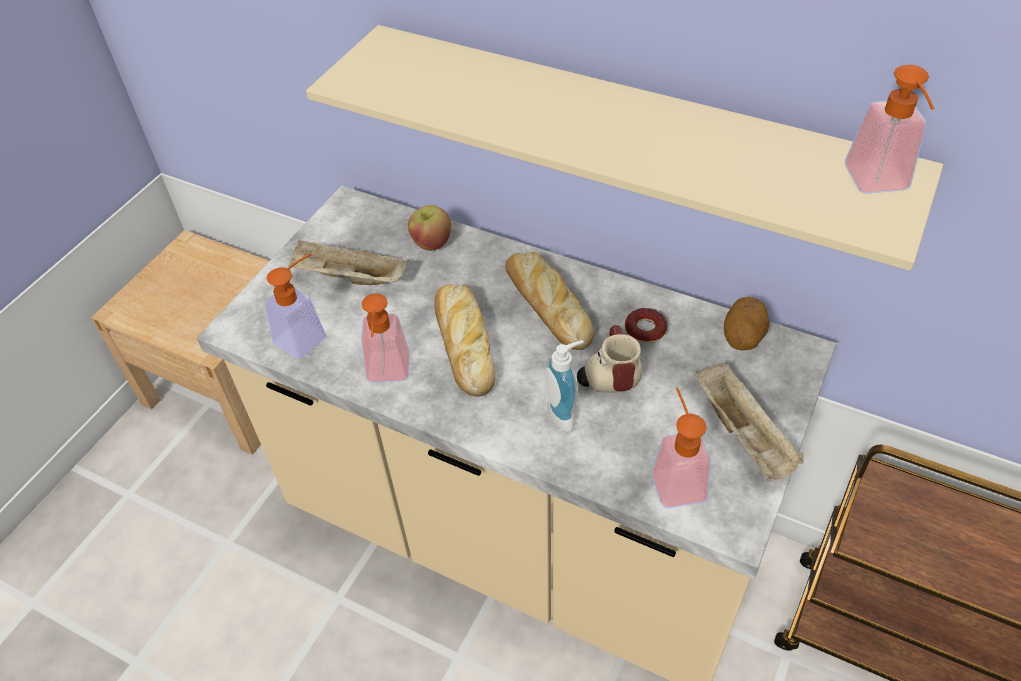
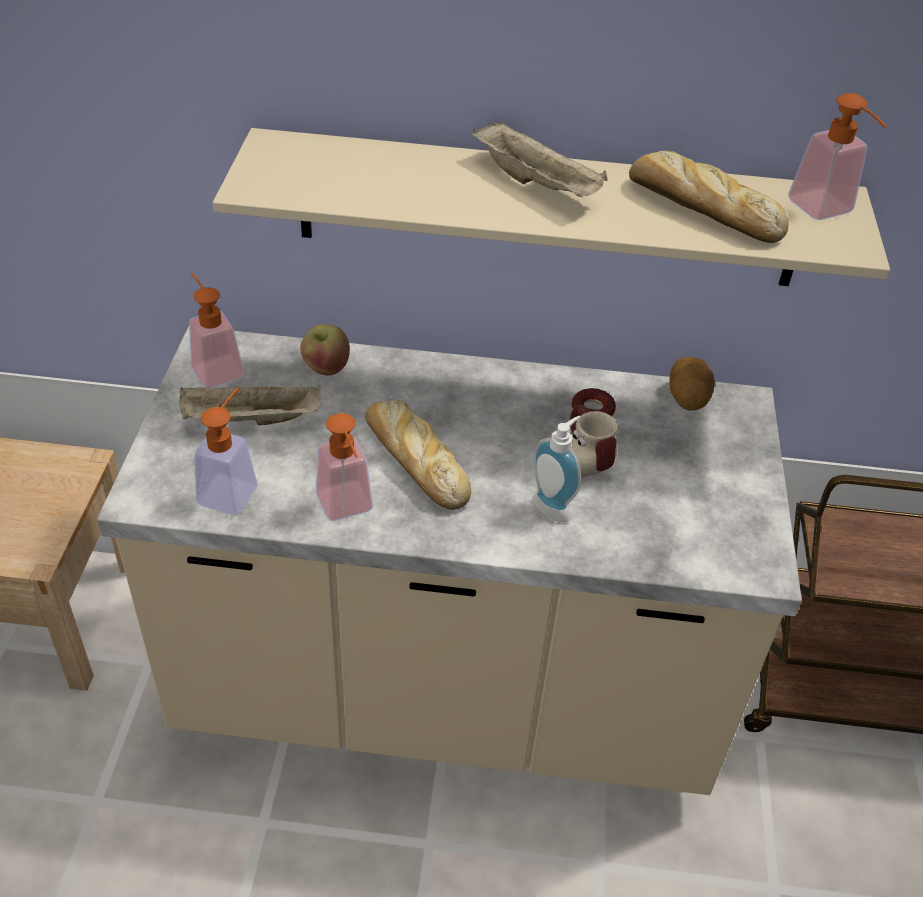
camera: 25 degrees left, 5 degrees down
bread [505,252,594,350] -> bread moved to [629,150,789,243]
soap dispenser [651,387,711,508] -> soap dispenser moved to [189,273,244,388]
beige tray [694,363,804,481] -> beige tray moved to [472,121,608,197]

